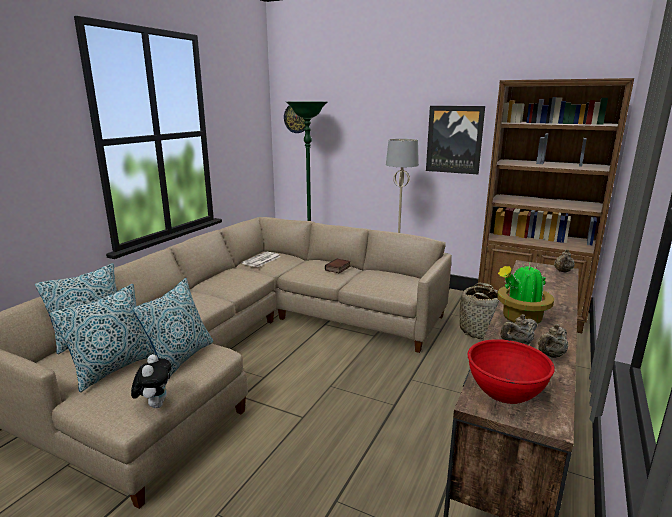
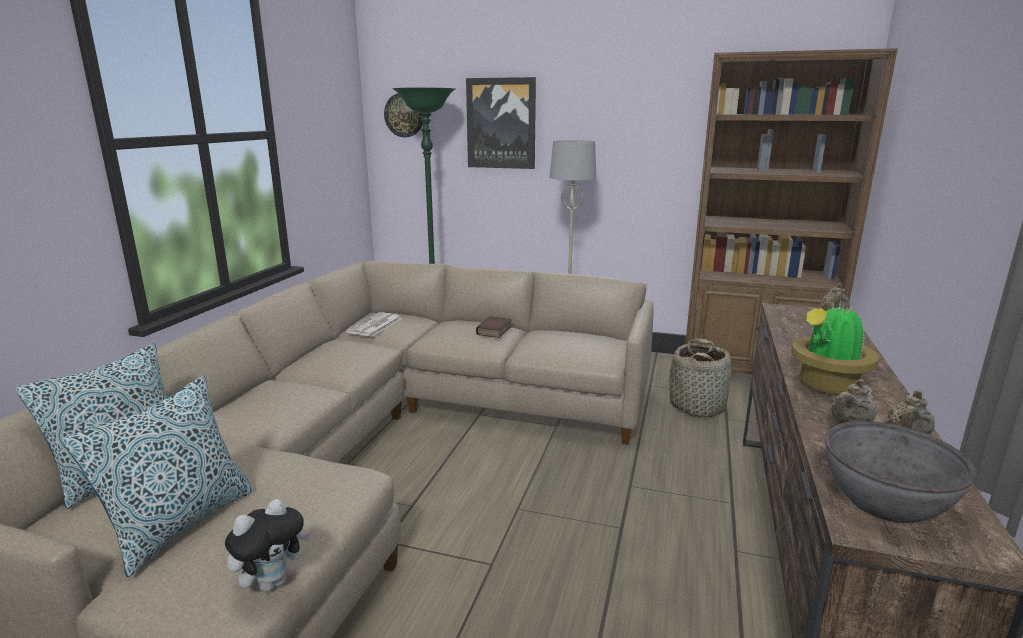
camera: 10 degrees left, 0 degrees up
plush toy [131,354,171,408] -> plush toy turned 60 degrees clockwise [225,499,310,592]
pillow [133,278,213,377] -> none
picture [426,106,485,174] -> picture moved to [466,77,536,169]
red bowl [468,339,555,404] -> grey bowl [825,421,977,523]

